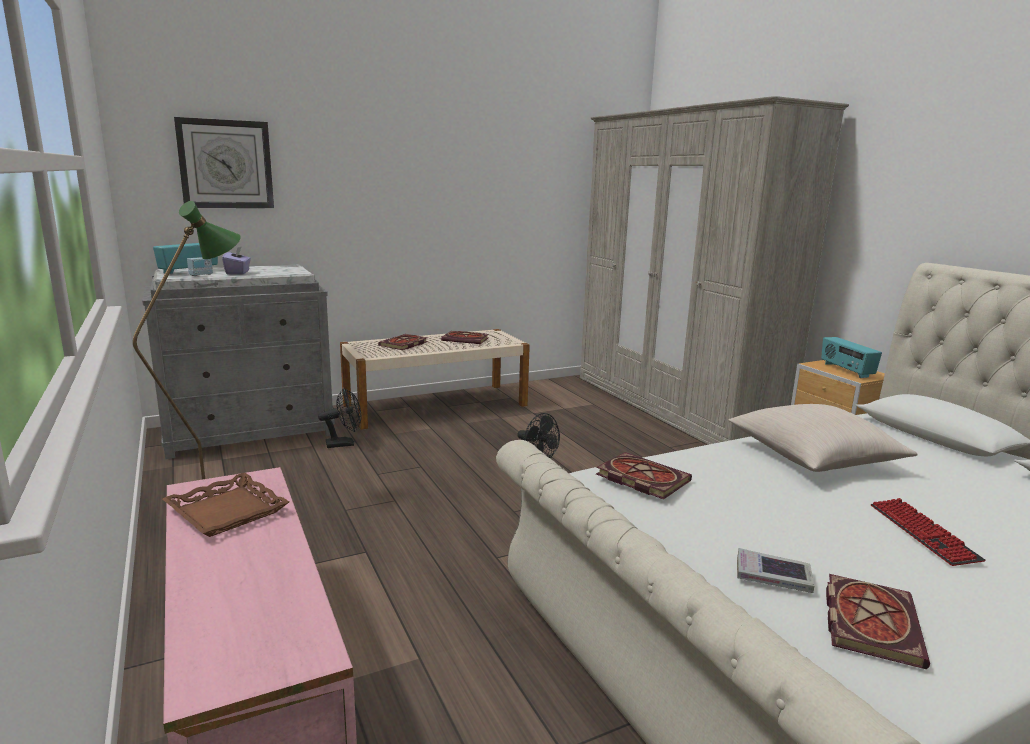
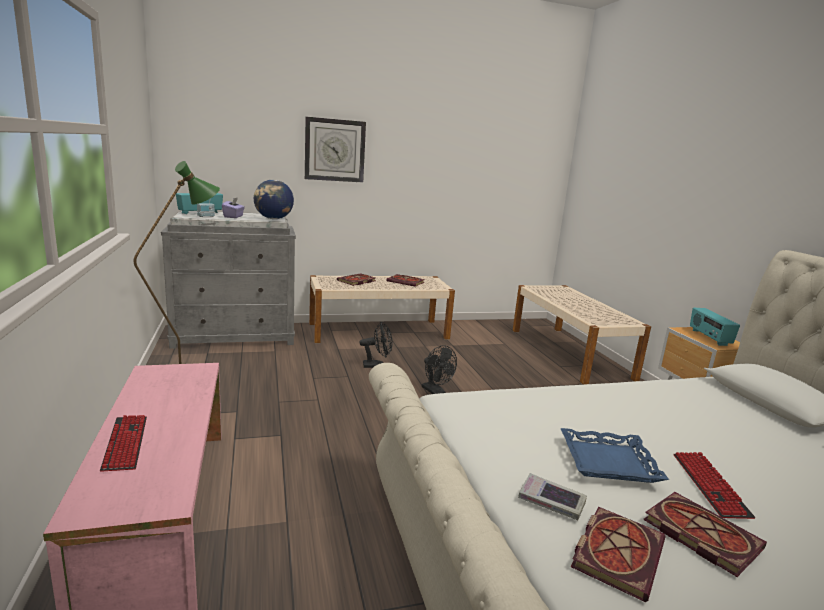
camera: 10 degrees right, 0 degrees up
brown tray [163,473,289,537] -> none
wall clock [174,117,274,208] -> wall clock moved to [305,117,366,182]
black fan [318,388,361,448] -> black fan moved to [359,322,393,368]
beige wardrobe [580,96,849,445] -> beige bench [513,285,651,385]
book [596,452,692,500] -> book moved to [643,492,767,577]
beige pillow [728,404,917,472] -> none
none -> keyboard [100,415,147,472]
none -> globe [254,180,294,219]
none -> blue tray [561,428,669,483]

